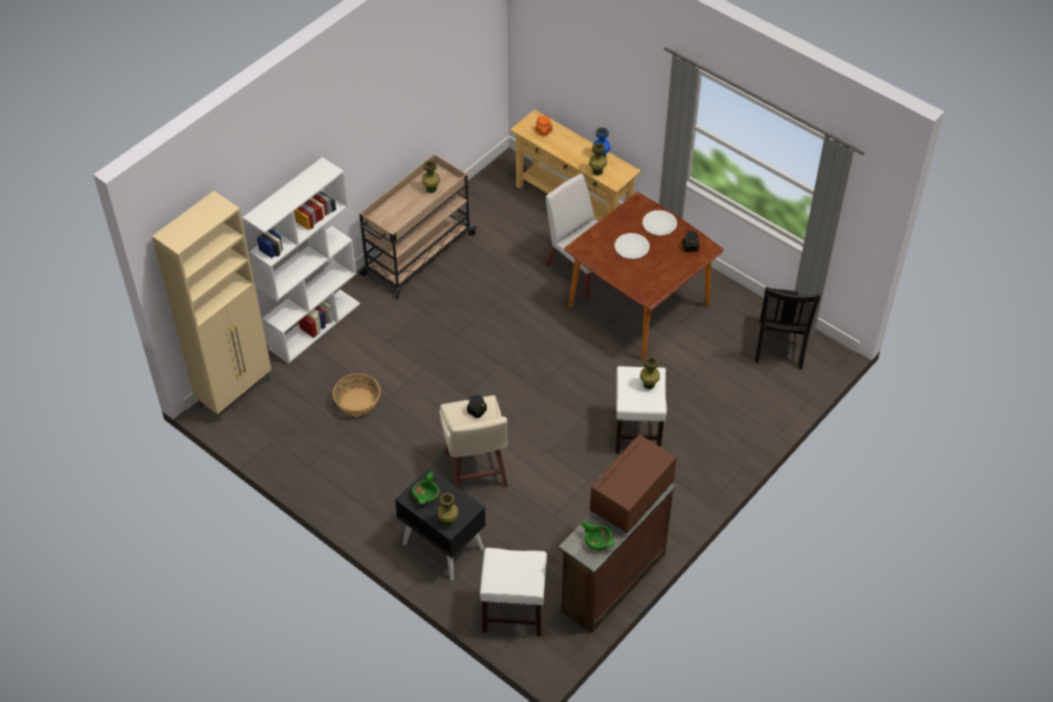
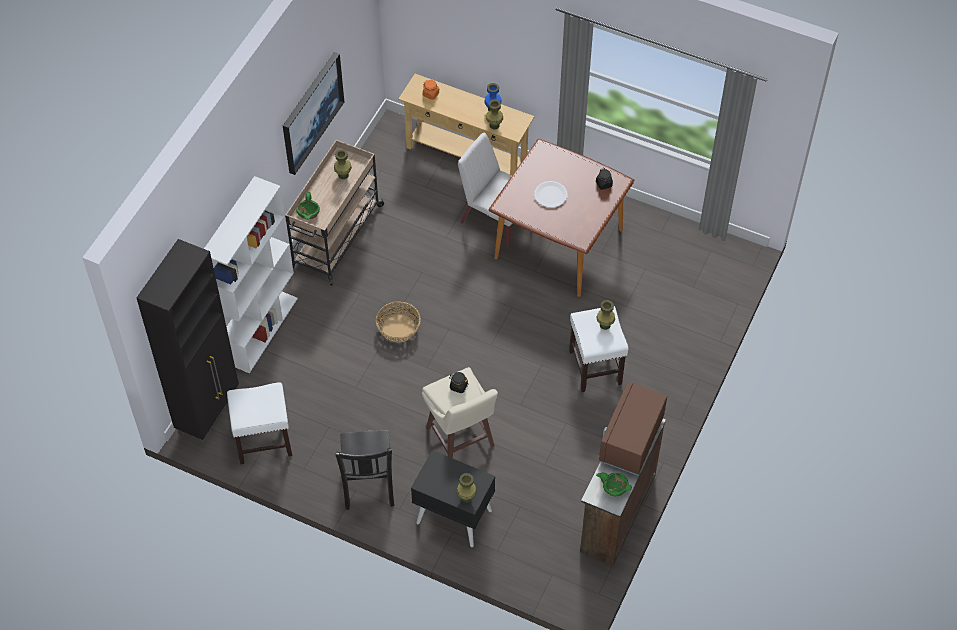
camera: 15 degrees left, 5 degrees up
beige cabinet [152,191,271,422] -> black cabinet [136,239,239,446]
basket [333,373,381,416] -> basket moved to [376,301,421,342]
green bowl [412,471,440,505] -> green bowl moved to [296,192,320,220]
white stool [480,548,547,636] -> white stool moved to [227,382,292,464]
white plate [642,210,677,235] -> none
black chair [755,287,821,369] -> black chair moved to [335,430,394,510]
none -> picture [283,52,344,175]

